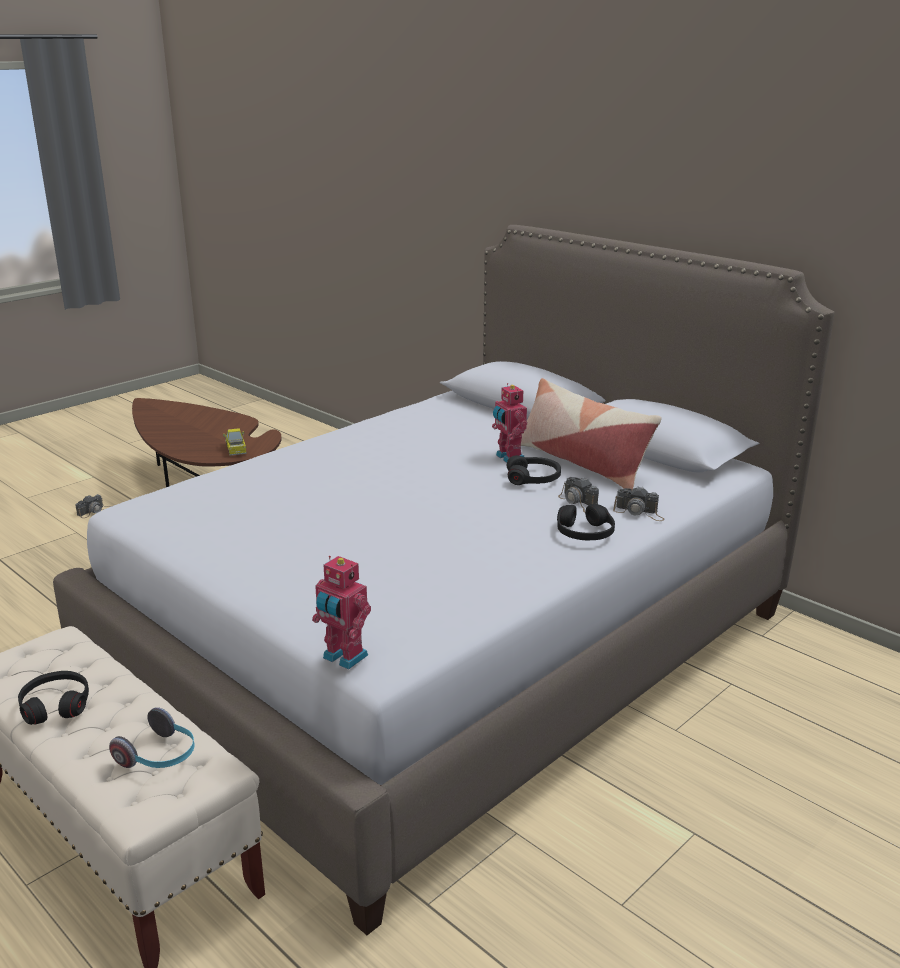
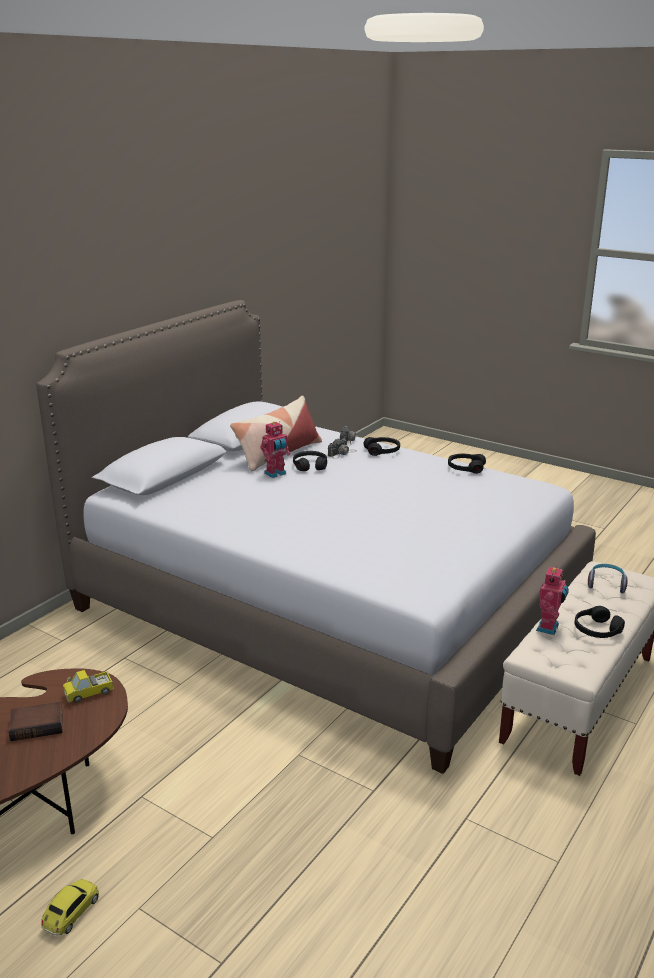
camera: 100 degrees left, 0 degrees up
camera [75,494,111,518] -> toy car [41,879,99,935]
toy robot [312,556,371,670] -> toy robot moved to [536,565,569,635]
none -> book [9,702,63,741]
none -> black headphones [448,454,486,474]

